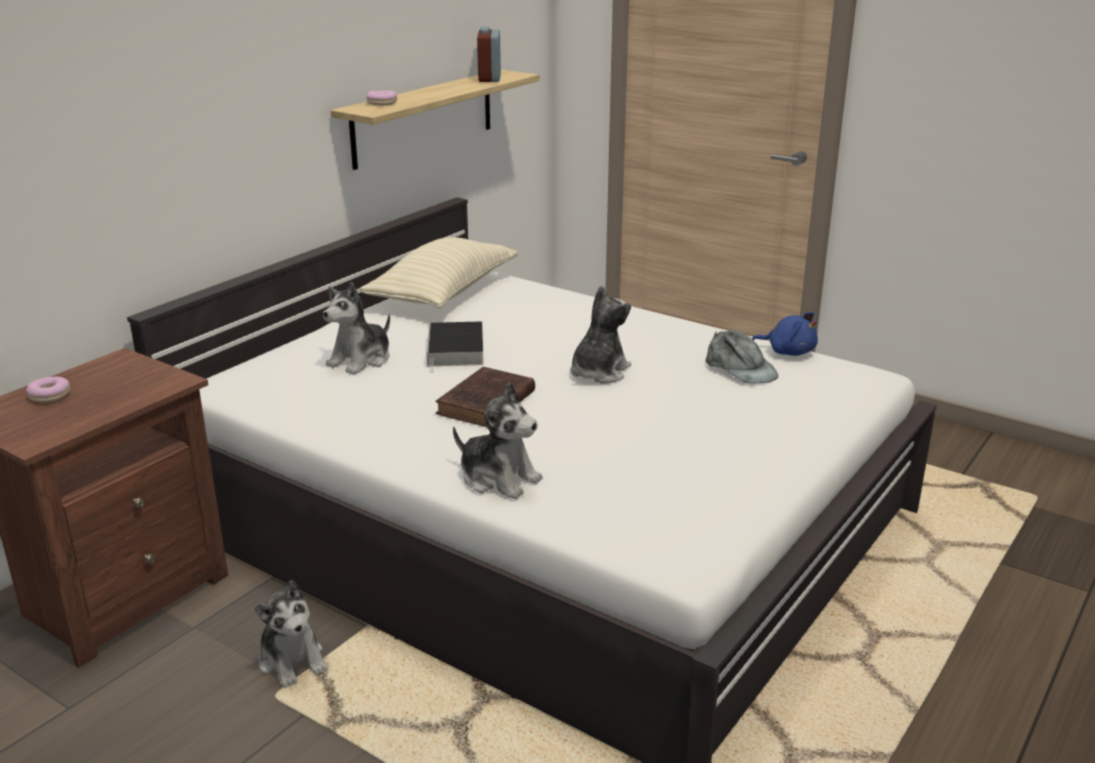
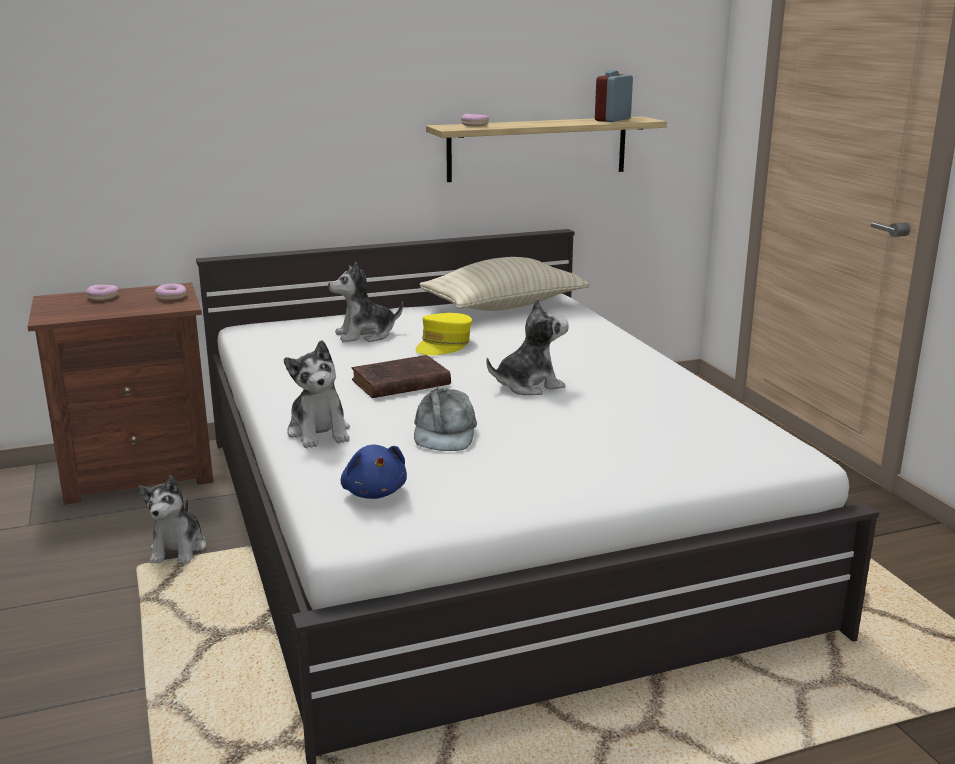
camera: 35 degrees right, 5 degrees down
book [427,321,484,373] -> yellow cap [415,313,472,355]
grey cap [705,330,779,384] -> grey cap moved to [414,388,477,451]
blue plush toy [752,312,818,356] -> blue plush toy moved to [341,445,407,499]
none -> donut [155,284,187,300]

